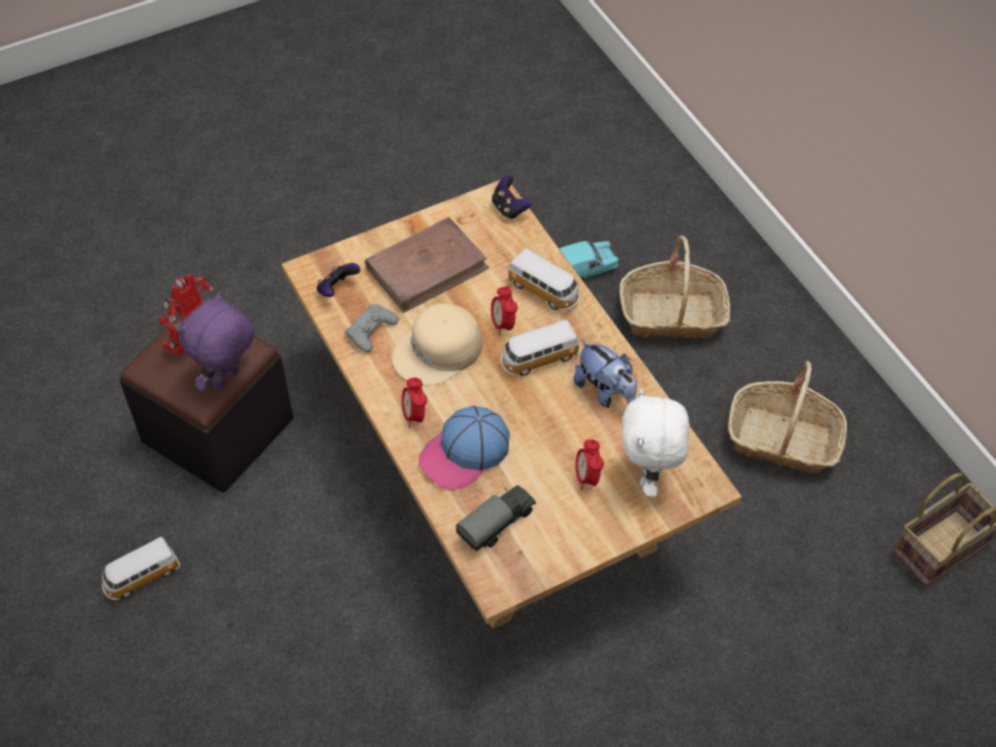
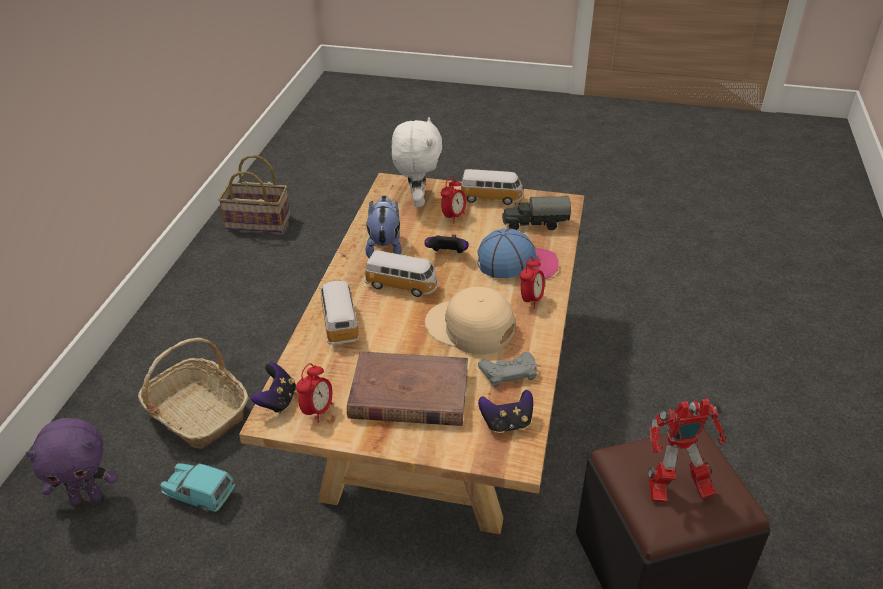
camera: 140 degrees left, 15 degrees down
toy car [102,537,180,600] -> toy car moved to [460,169,524,205]
purple plush toy [178,291,254,392] -> purple plush toy moved to [26,418,118,506]
beige cap [392,303,483,385] -> beige cap turned 150 degrees counterclockwise [425,287,515,355]
alarm clock [491,286,518,336] -> alarm clock moved to [296,363,333,423]
white plush toy [622,388,690,497] -> white plush toy turned 45 degrees counterclockwise [392,117,442,207]
basket [728,361,847,474] -> none
none -> game controller [424,234,469,253]

